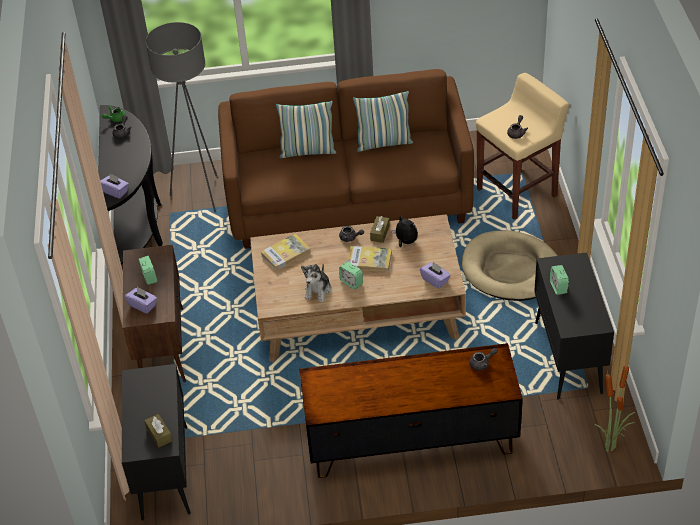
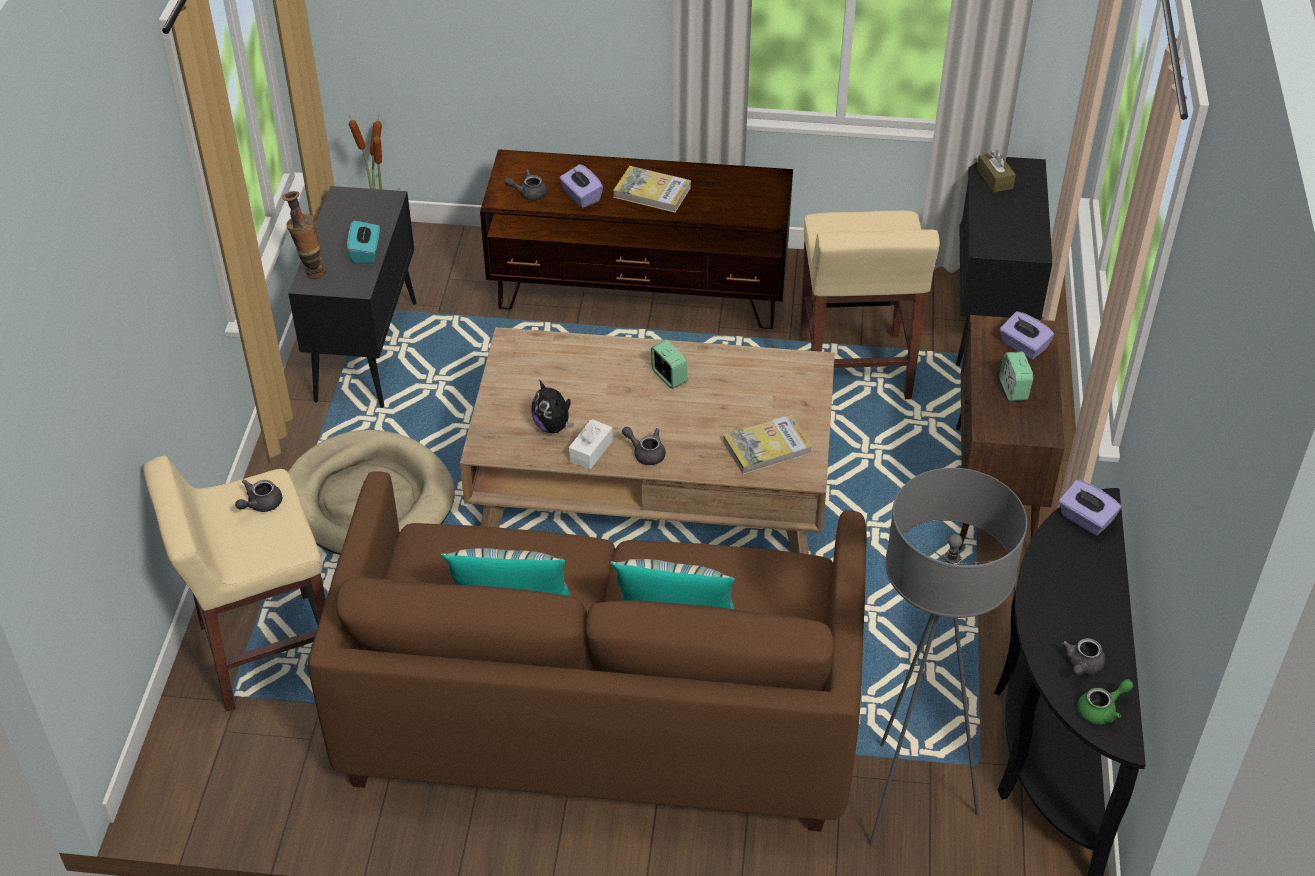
camera: 170 degrees left, 0 degrees up
plush toy [301,264,332,302] -> none
book [347,246,392,272] -> book moved to [613,166,691,213]
brown tissue box [370,216,390,243] -> white tissue box [569,419,613,469]
purple tissue box [420,262,451,289] -> purple tissue box moved to [560,164,603,208]
alarm clock [550,265,569,295] -> turquoise tissue box [347,221,380,264]
none -> vase [282,191,326,279]
none -> beige stool [800,210,940,399]

